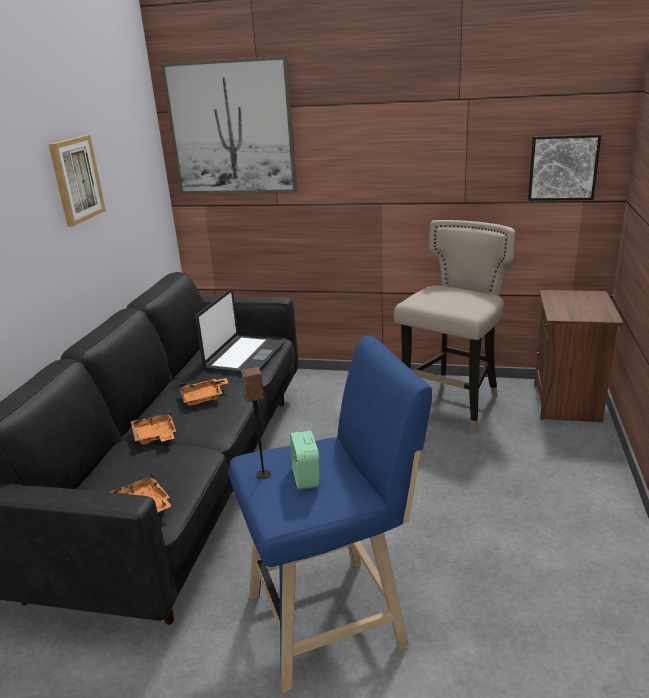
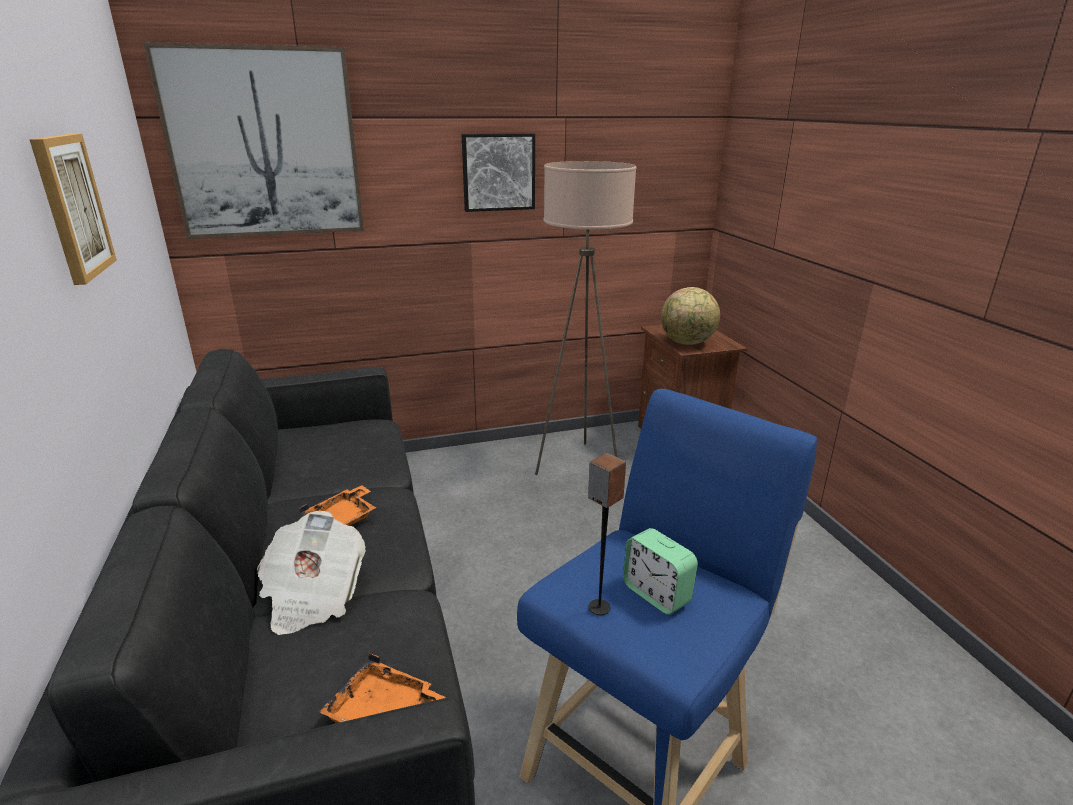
camera: 30 degrees left, 0 degrees up
orange tray [131,410,176,444] -> newspaper [257,511,366,635]
laptop [195,289,285,373] -> none
beige stool [394,220,515,433] -> beige floor lamp [535,161,637,475]
picture [528,134,601,201] -> picture moved to [462,133,535,212]
none -> globe [661,287,720,345]

